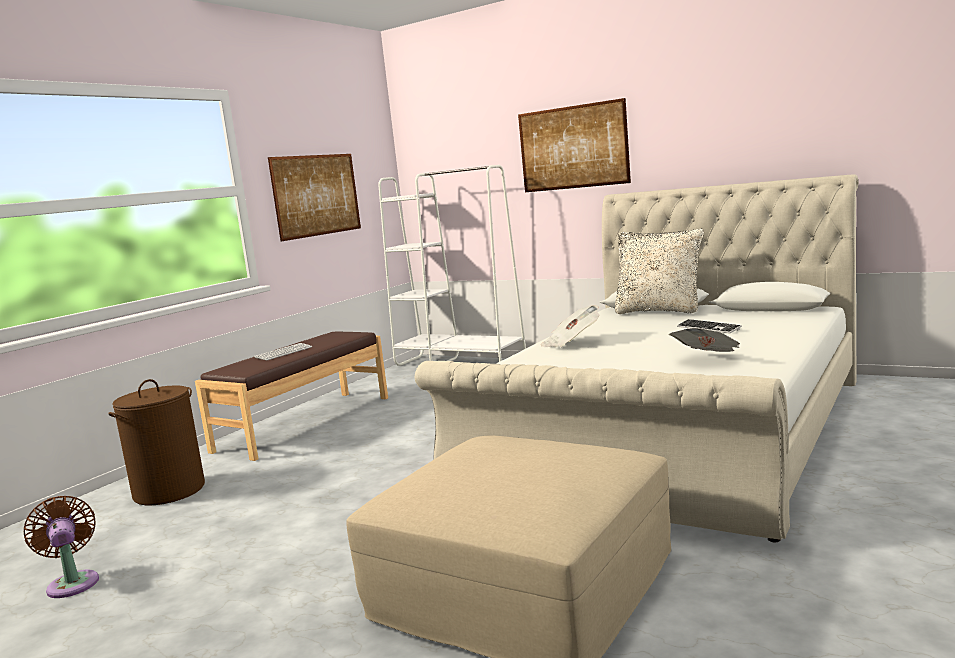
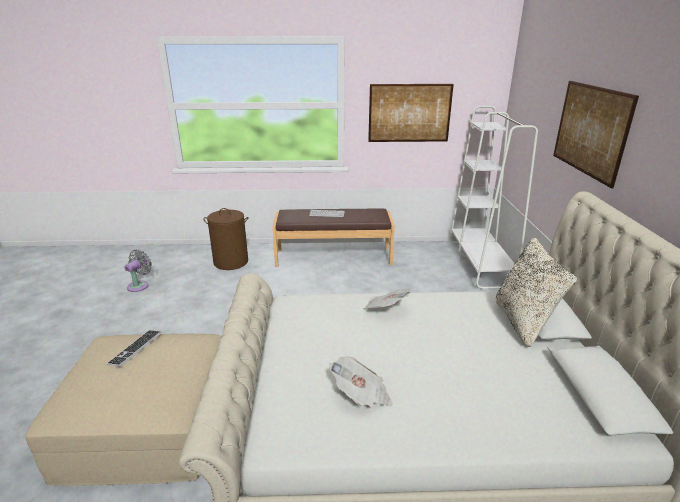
camera: 55 degrees right, 15 degrees up
brown fan [24,496,99,598] -> grey fan [124,250,152,292]
keyboard [677,319,742,334] -> keyboard moved to [107,330,161,367]

